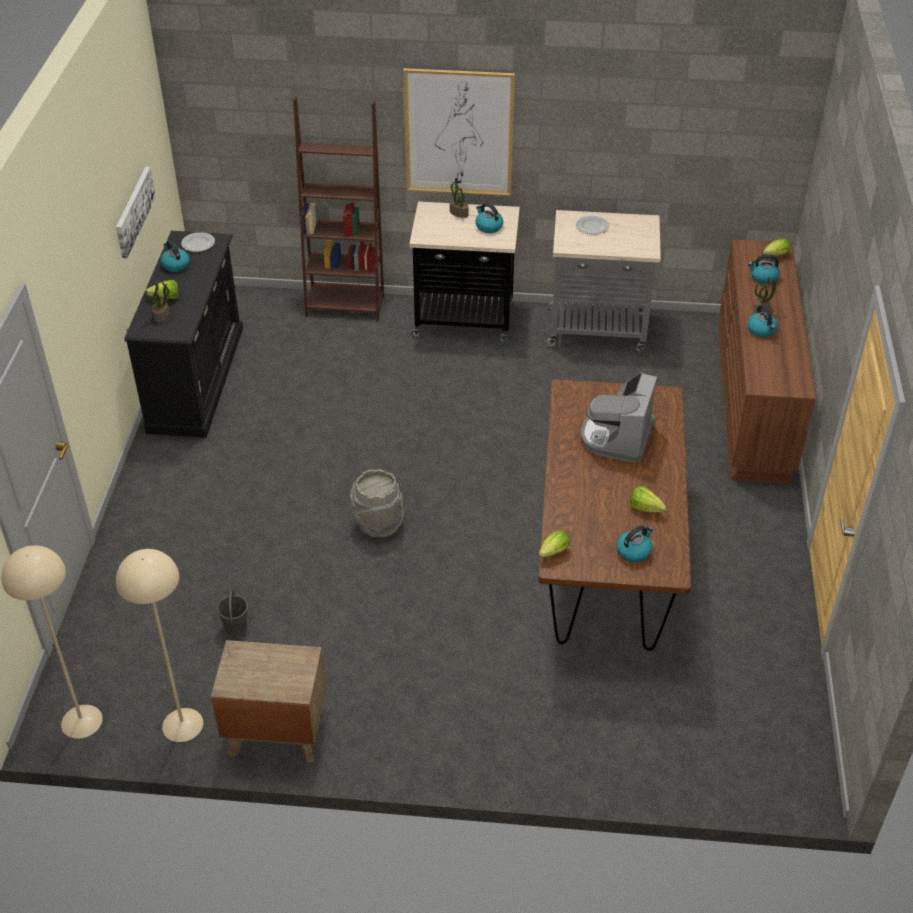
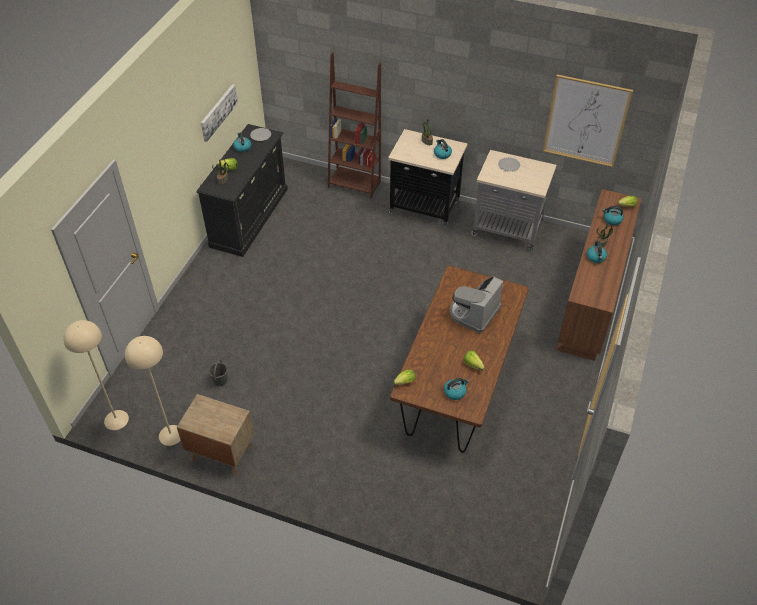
camera: 15 degrees right, 5 degrees up
grey bucket [350,469,404,537] -> none
picture [403,68,515,196] -> picture moved to [543,74,633,167]

